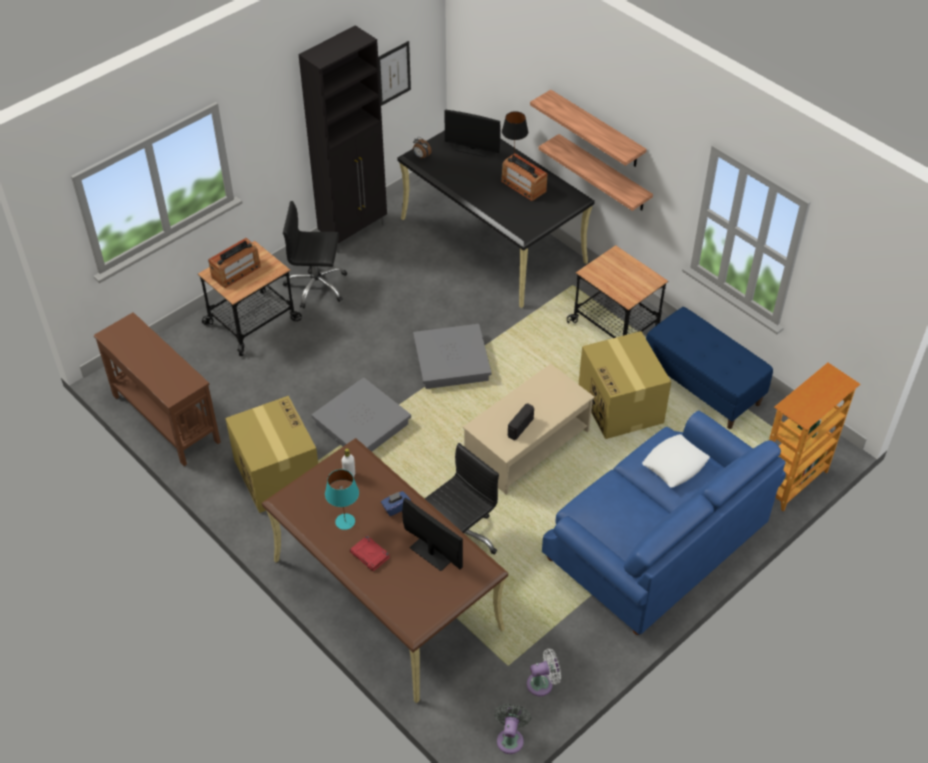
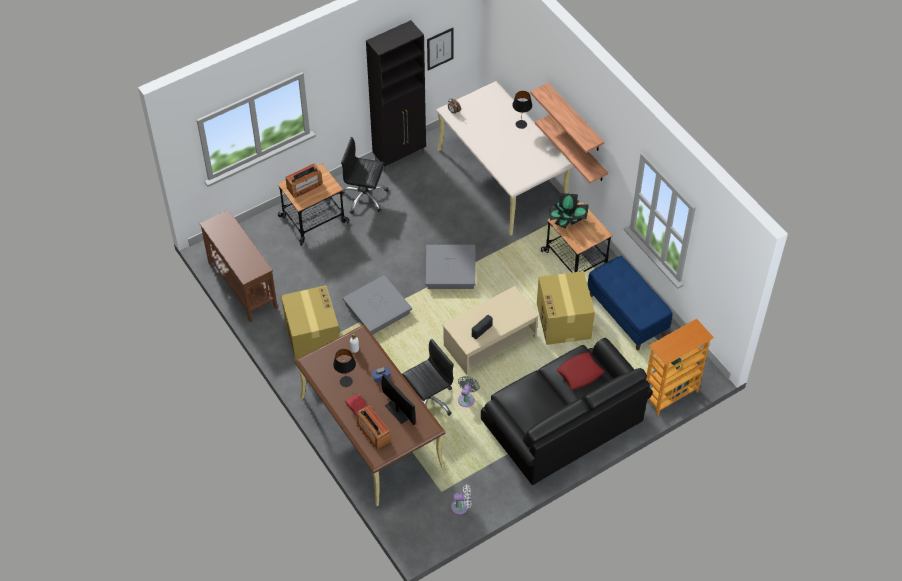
camera: 10 degrees right, 5 degrees up
turquoise table lamp [325,469,359,530] -> black table lamp [333,349,356,387]
black desk [397,130,595,308] -> beige desk [436,81,573,235]
monitor [444,109,501,157] -> none
grey fan [494,704,531,754] -> grey fan moved to [458,376,480,407]
radio [501,153,548,201] -> radio moved to [356,405,391,450]
blue sofa [542,411,786,635] -> black sofa [481,338,653,485]
white pillow [642,434,710,488] -> red pillow [556,353,604,390]
none -> potted plant [550,193,589,229]

